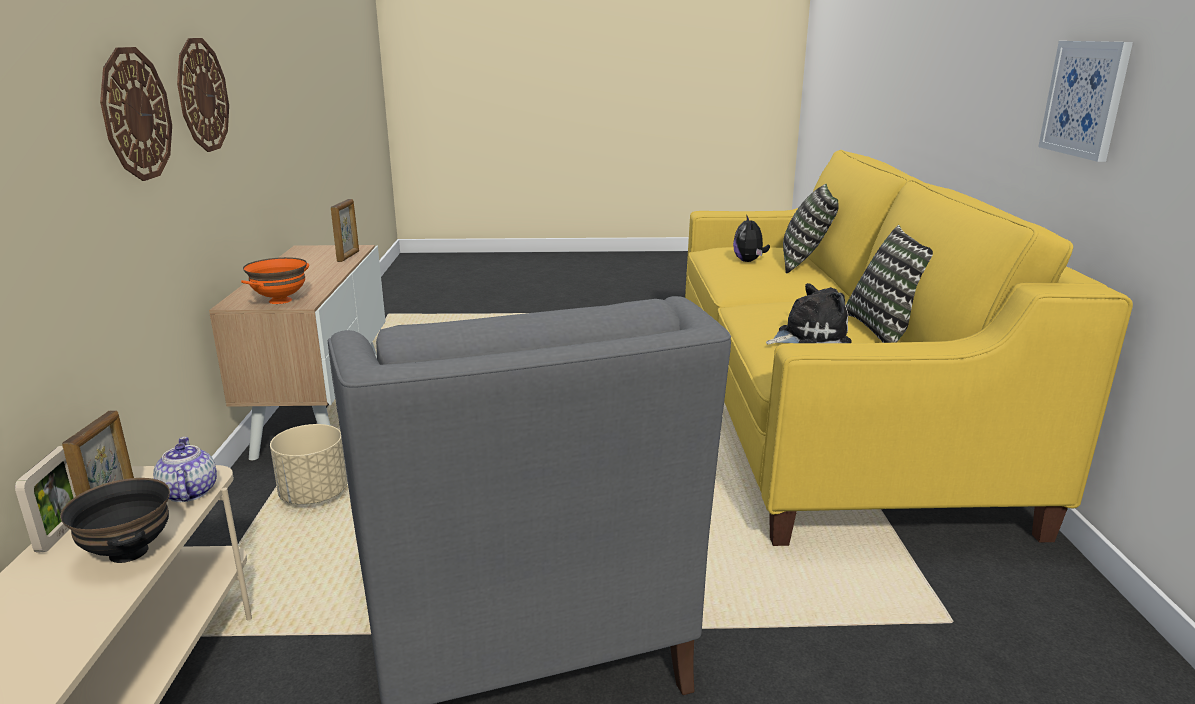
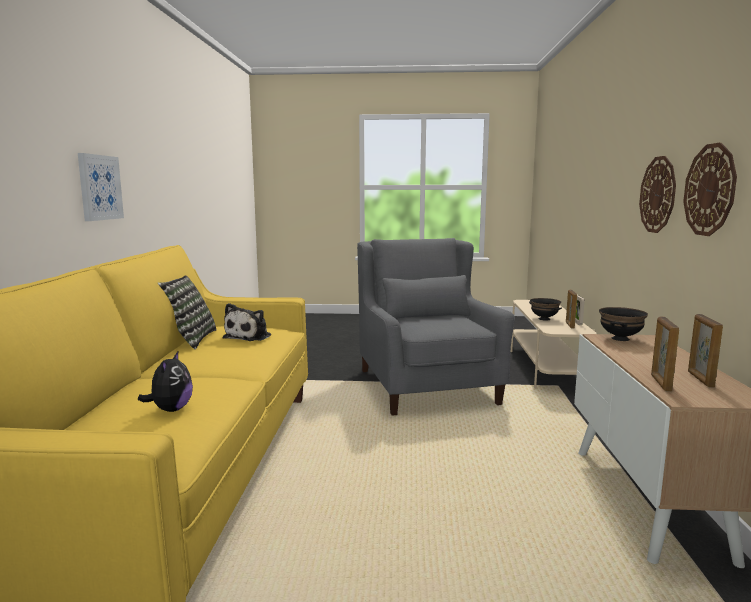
camera: 175 degrees left, 10 degrees down
teapot [153,437,217,502] -> none
orange bowl [241,257,309,304] -> black bowl [599,307,648,341]
beige planter [270,424,348,504] -> none
plush toy [766,283,852,344] -> plush toy turned 60 degrees counterclockwise [223,303,271,341]
pillow [783,184,839,273] -> none
none -> picture frame [688,314,723,388]

